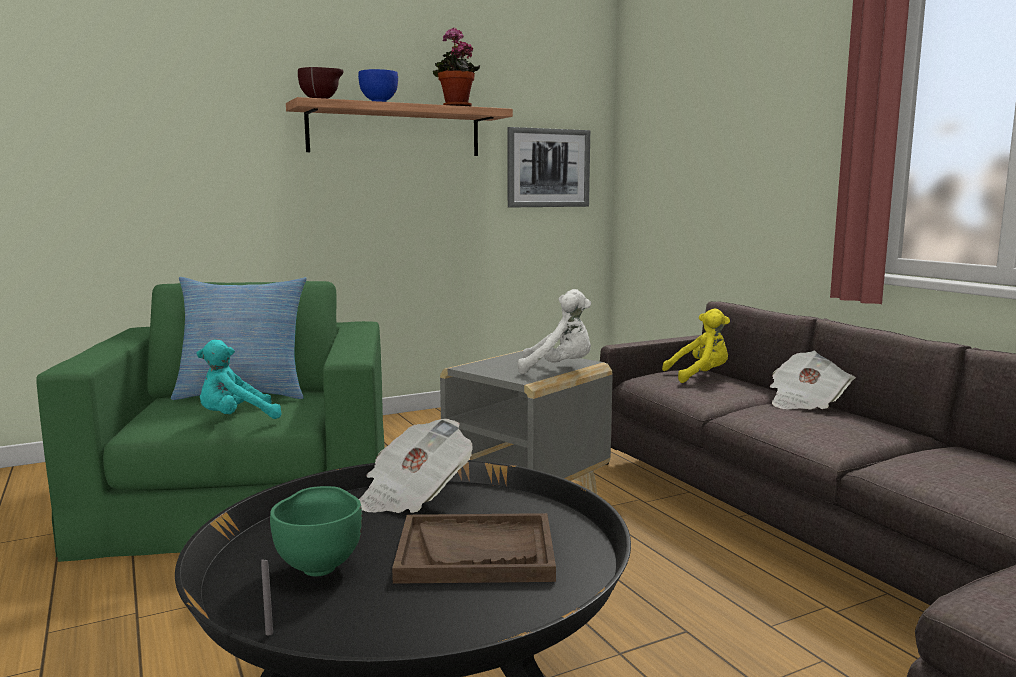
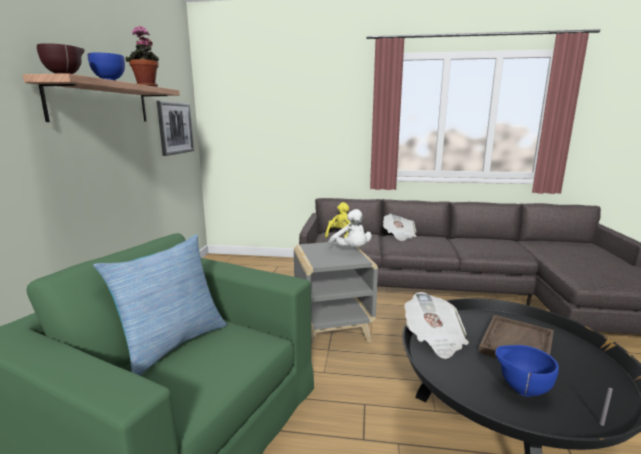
camera: 55 degrees left, 5 degrees up
turquoise plush toy [196,340,282,419] -> none
green bowl [270,486,362,577] -> blue bowl [495,345,559,397]
white plush toy [518,289,591,374] -> white plush toy turned 105 degrees clockwise [328,209,372,248]

